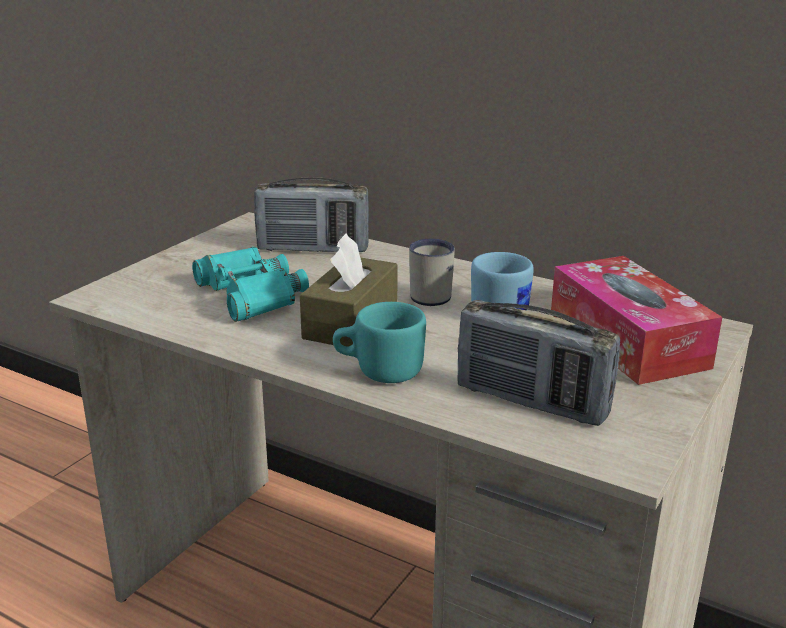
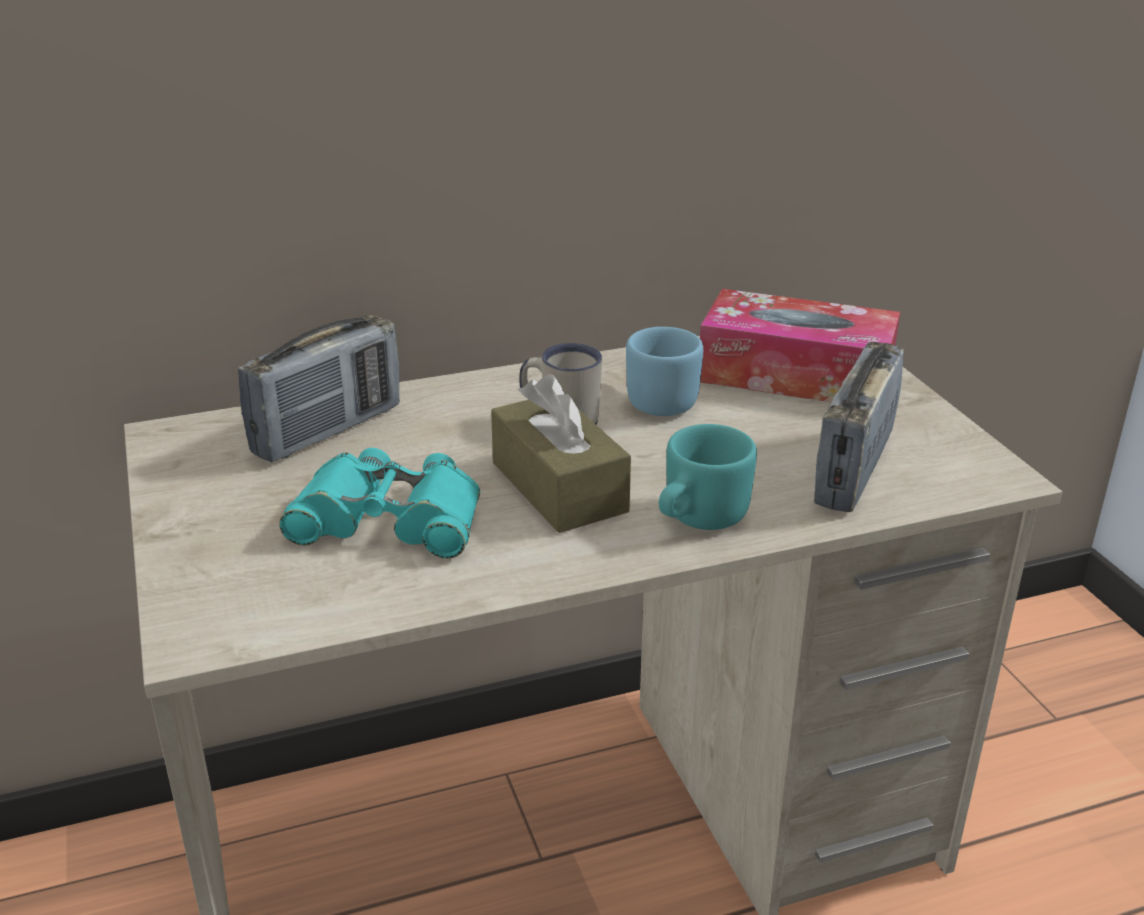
camera: 50 degrees left, 5 degrees up
radio [457,300,620,426] -> radio turned 135 degrees clockwise [814,342,904,512]

